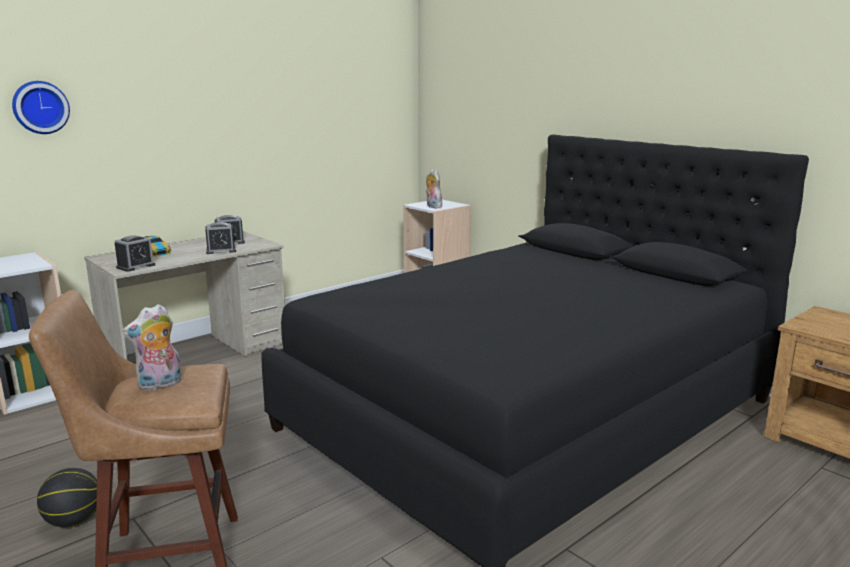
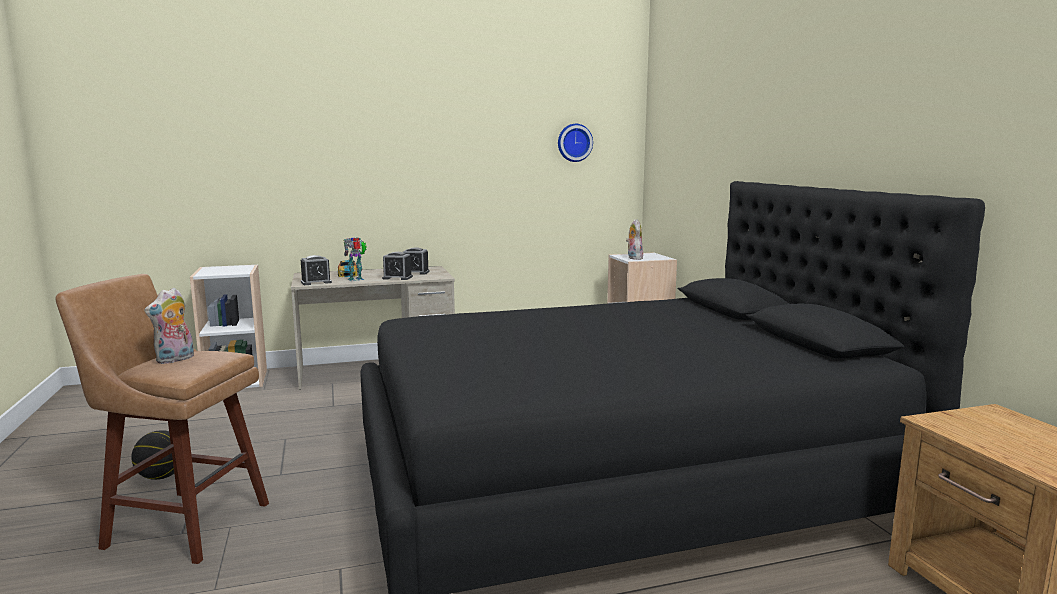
camera: 25 degrees right, 5 degrees down
wall clock [12,81,70,134] -> wall clock moved to [558,124,593,162]
plush toy [123,304,182,391] -> plush toy turned 45 degrees counterclockwise [144,287,194,364]
none -> toy robot [344,237,367,281]

